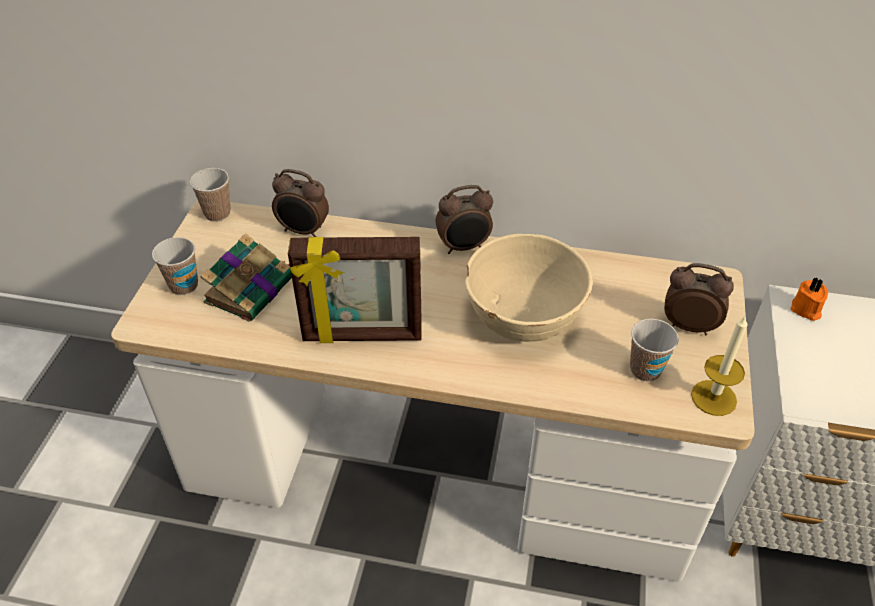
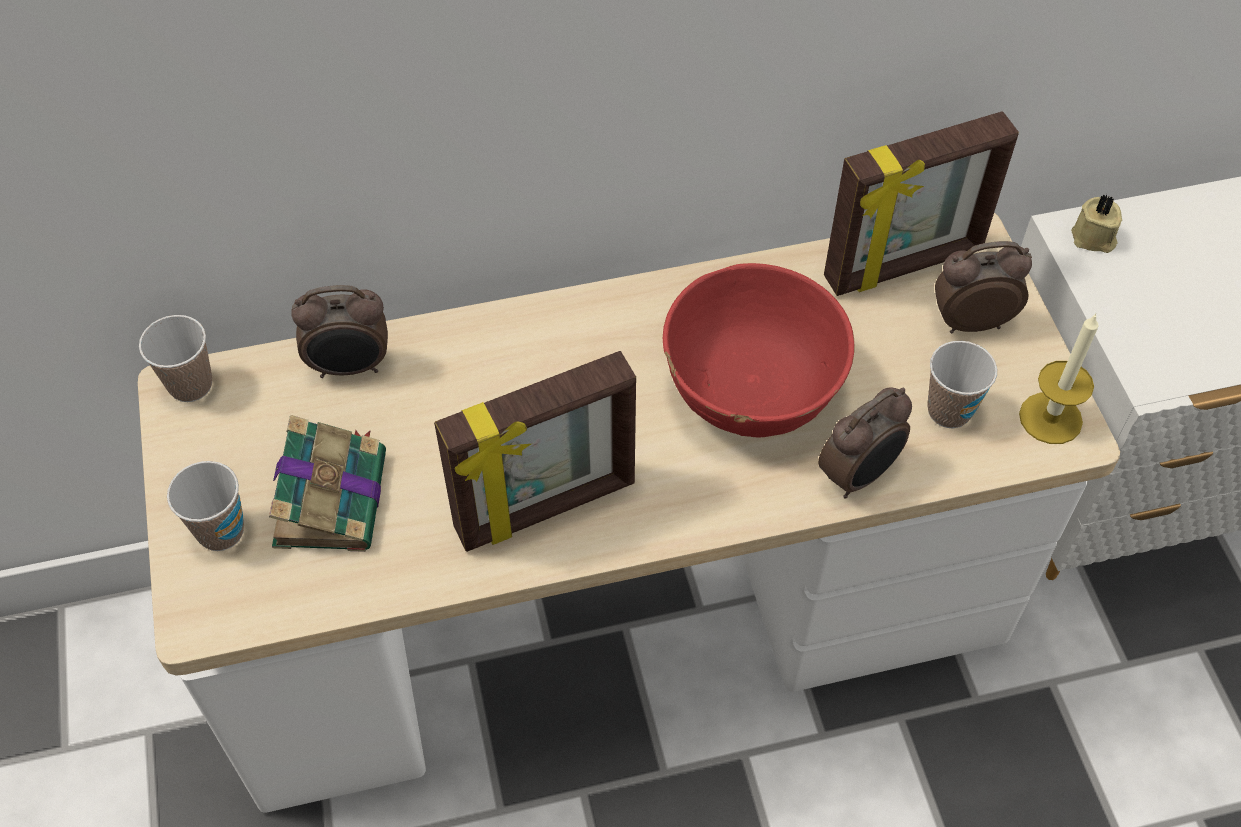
camera: 25 degrees left, 10 degrees up
alarm clock [436,185,493,254] -> alarm clock moved to [818,387,912,499]
beige bowl [465,234,593,342] -> red bowl [663,263,854,438]
orange candle [790,278,828,321] -> beige candle [1071,194,1122,253]
none -> picture frame [824,111,1019,296]

